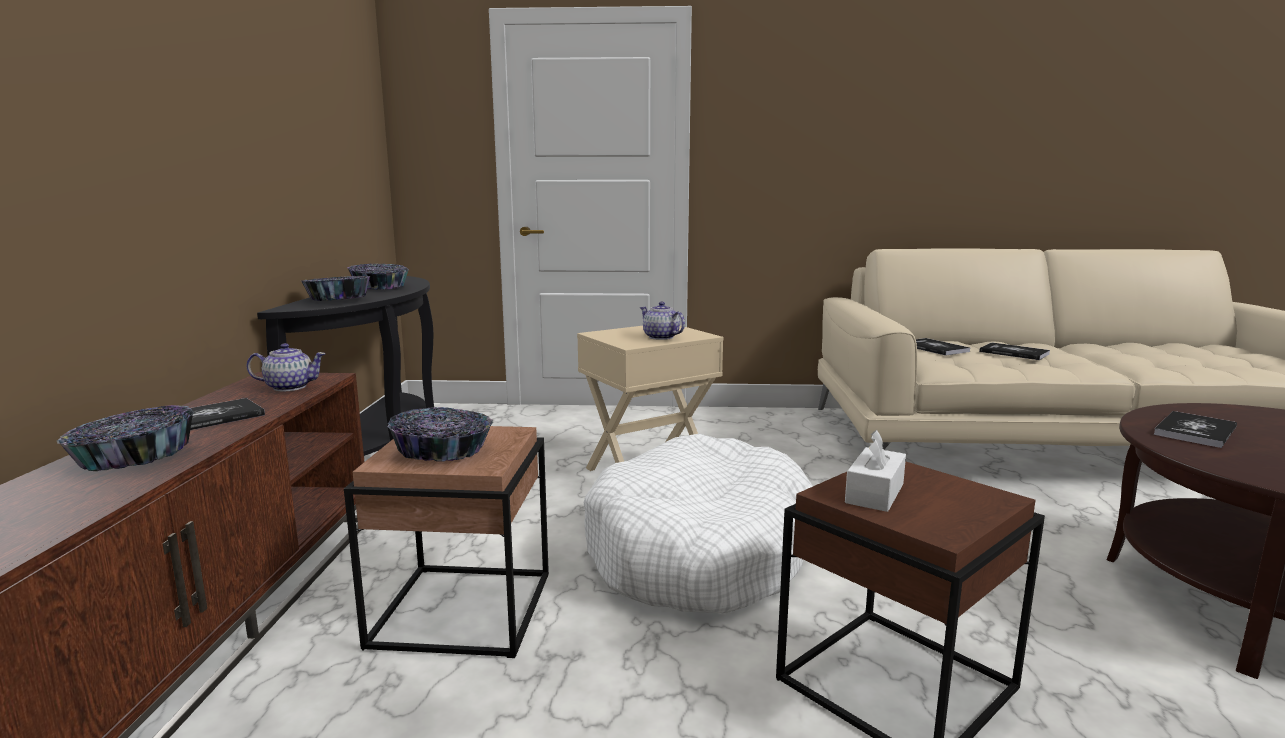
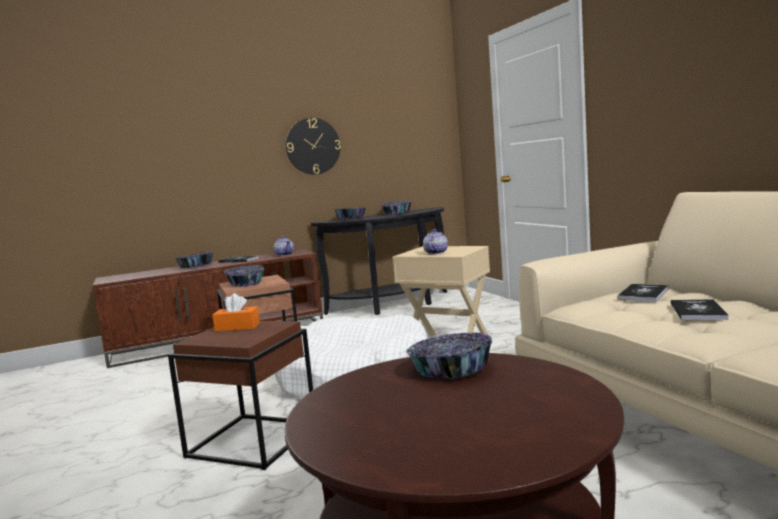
camera: 65 degrees right, 5 degrees down
white tissue box [845,430,906,512] -> orange tissue box [212,293,260,332]
book [1154,411,1237,448] -> bowl [406,333,492,379]
none -> wall clock [286,118,341,175]

